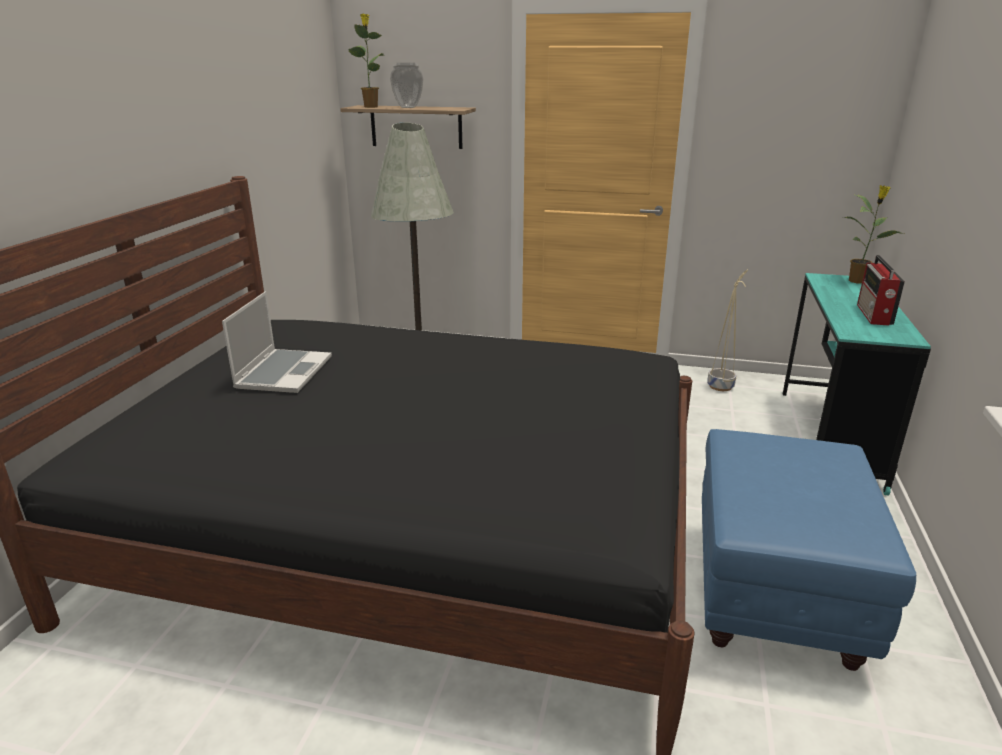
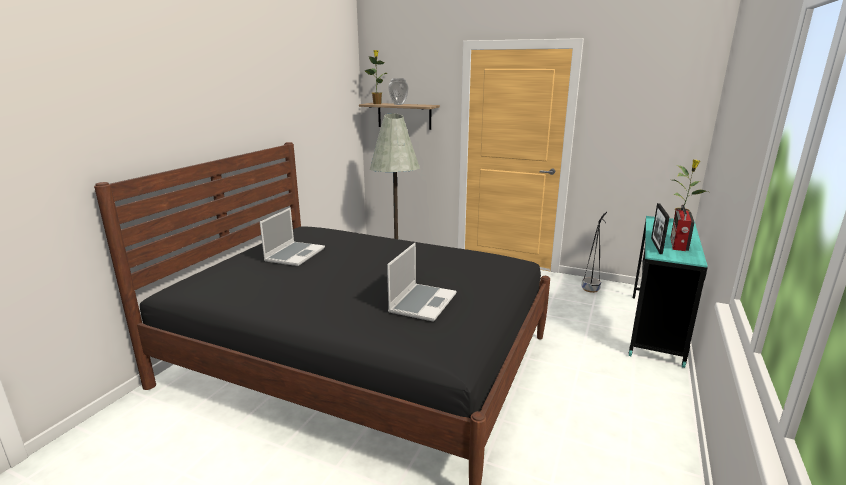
camera: 10 degrees right, 5 degrees down
blue ottoman [702,429,916,671] -> none
beige planter [707,269,748,391] -> black planter [581,212,607,293]
none -> laptop [387,243,457,322]
none -> picture frame [651,203,670,254]

